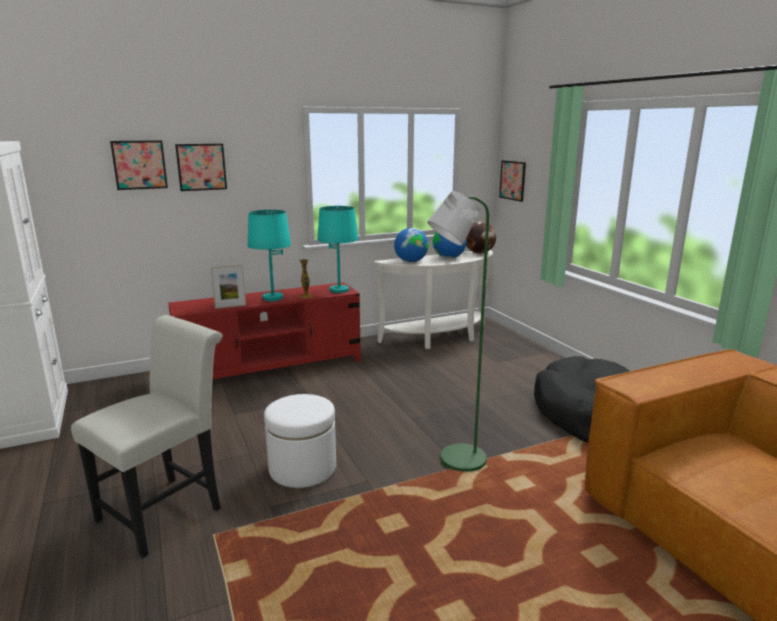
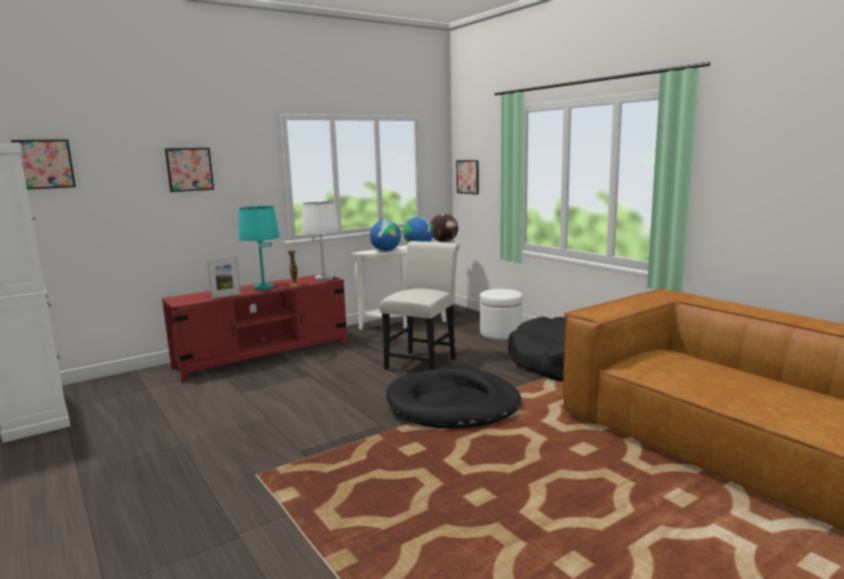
camera: 10 degrees left, 5 degrees down
white chair [71,315,223,558] -> white chair moved to [380,241,460,370]
picture [110,140,168,190] -> picture moved to [11,139,76,190]
white ottoman [264,394,336,488] -> white ottoman moved to [480,289,523,340]
turquoise table lamp [317,206,358,293] -> white table lamp [302,202,340,281]
green floor lamp [427,191,489,472] -> black dog bed [386,368,522,428]

